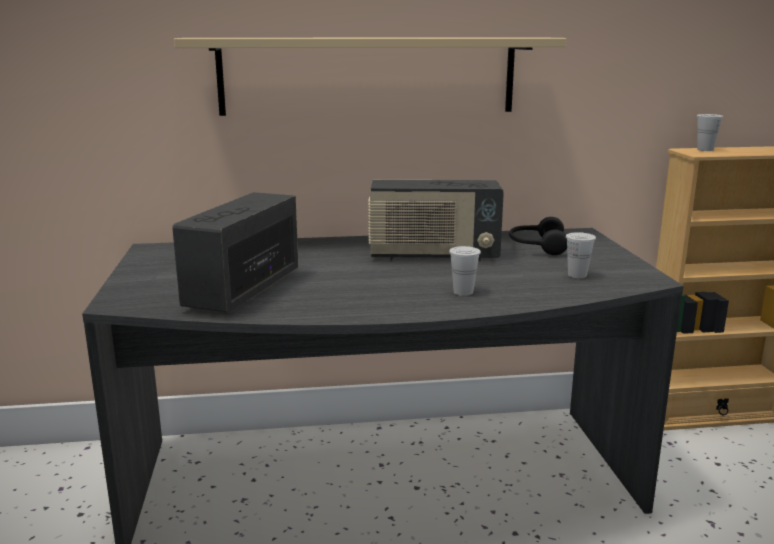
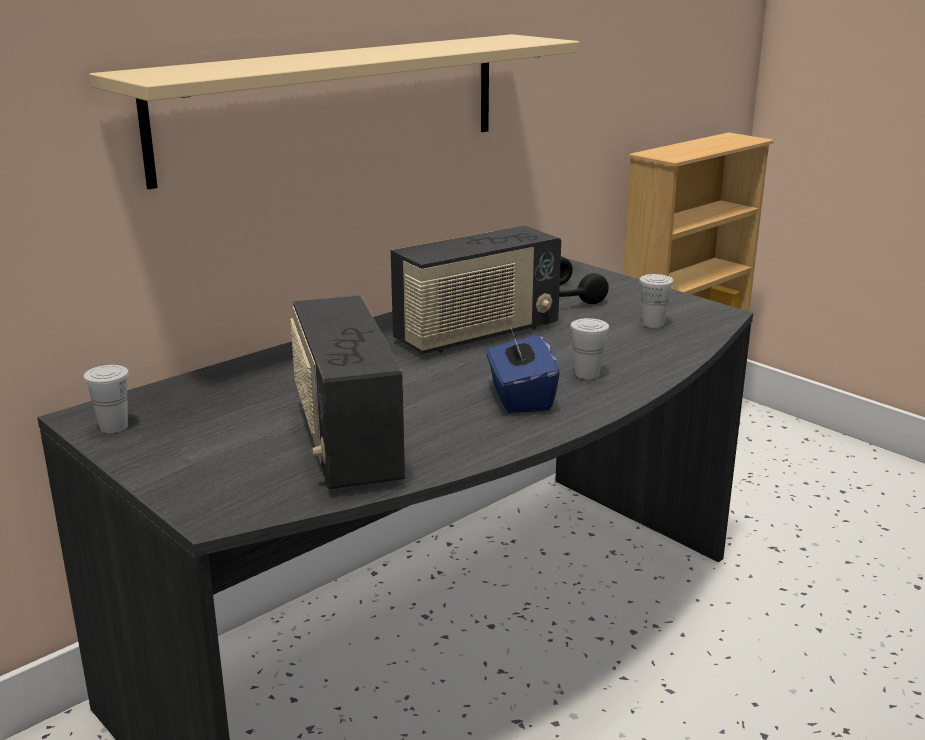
camera: 35 degrees left, 5 degrees up
white cup [697,114,723,151] -> white cup moved to [83,365,129,433]
none -> blue tissue box [486,326,560,413]

